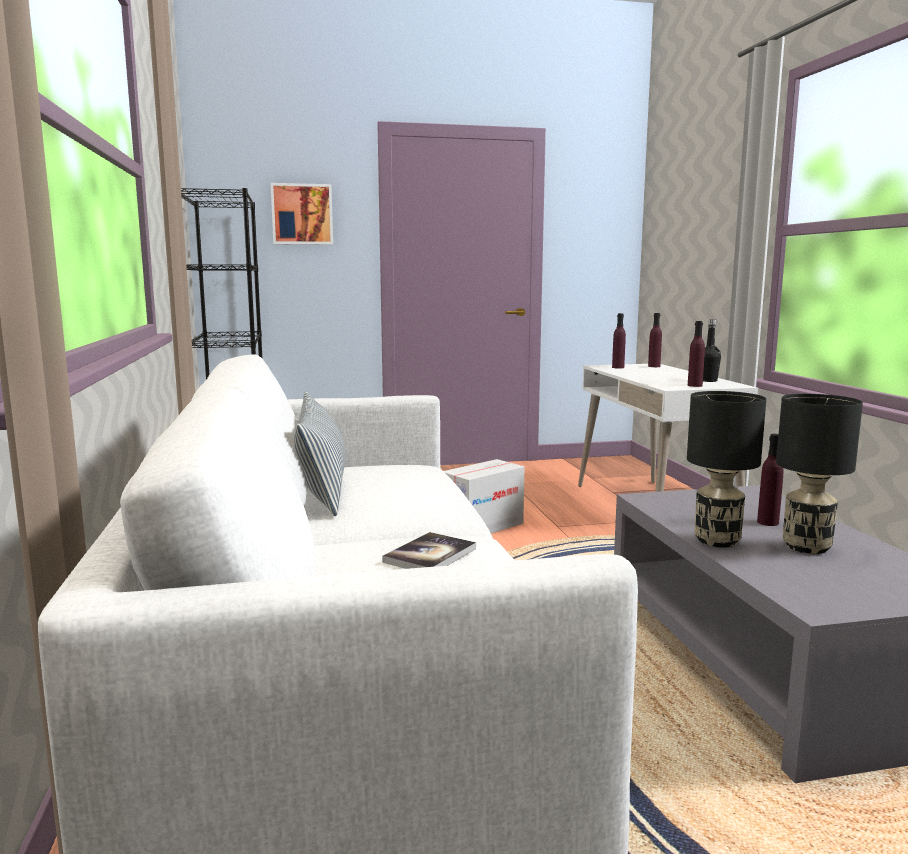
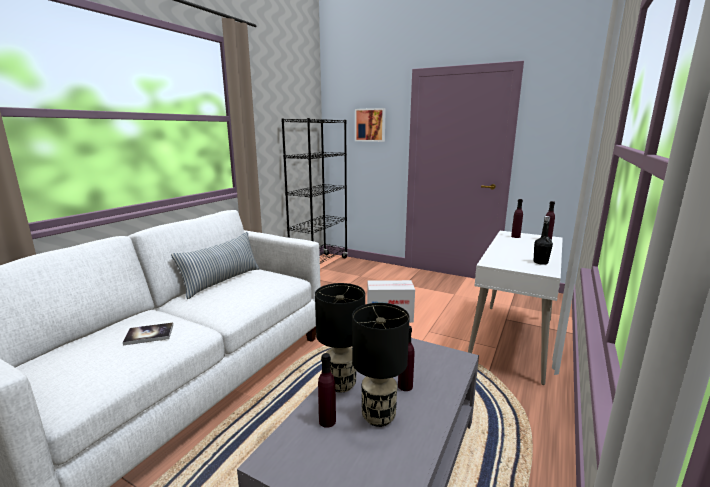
camera: 40 degrees right, 5 degrees up
purple bottle [688,321,705,387] -> purple bottle moved to [318,353,336,428]

